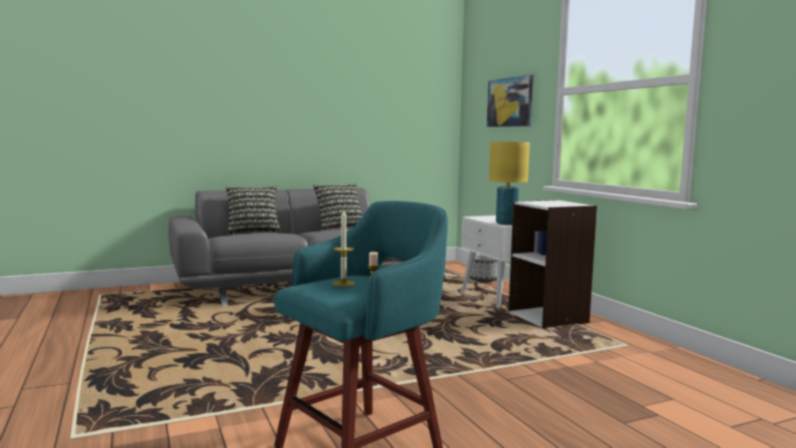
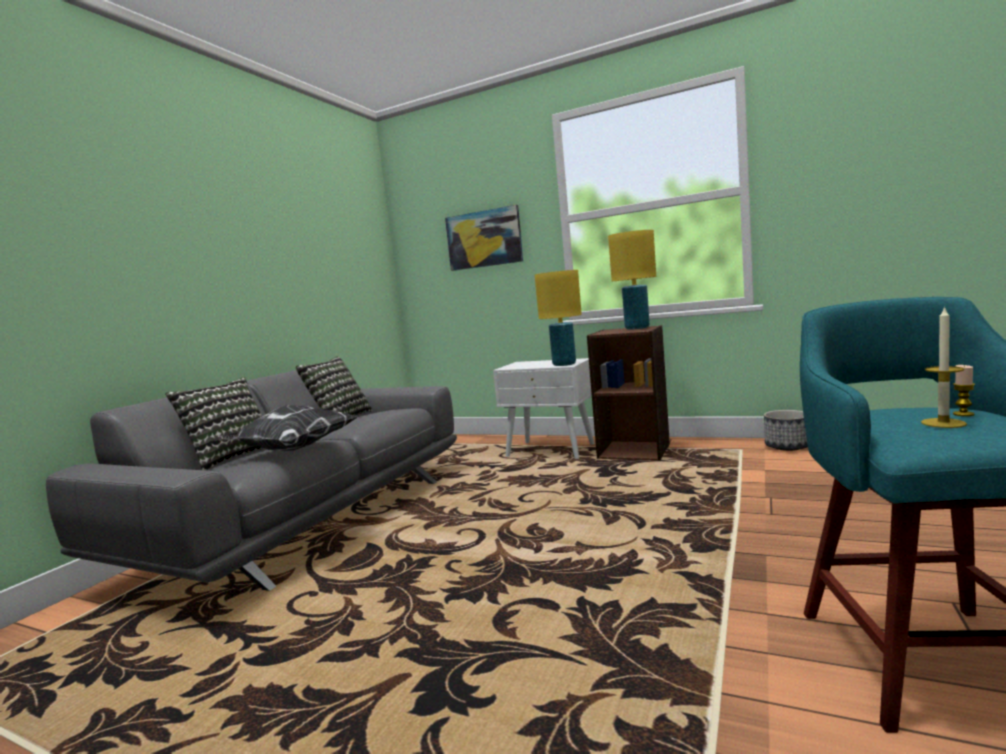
camera: 40 degrees left, 0 degrees up
planter [469,255,498,283] -> planter moved to [764,410,808,451]
white bookcase [508,200,597,328] -> brown bookcase [587,325,670,461]
none -> pillow [215,405,357,451]
none -> yellow table lamp [608,230,656,329]

